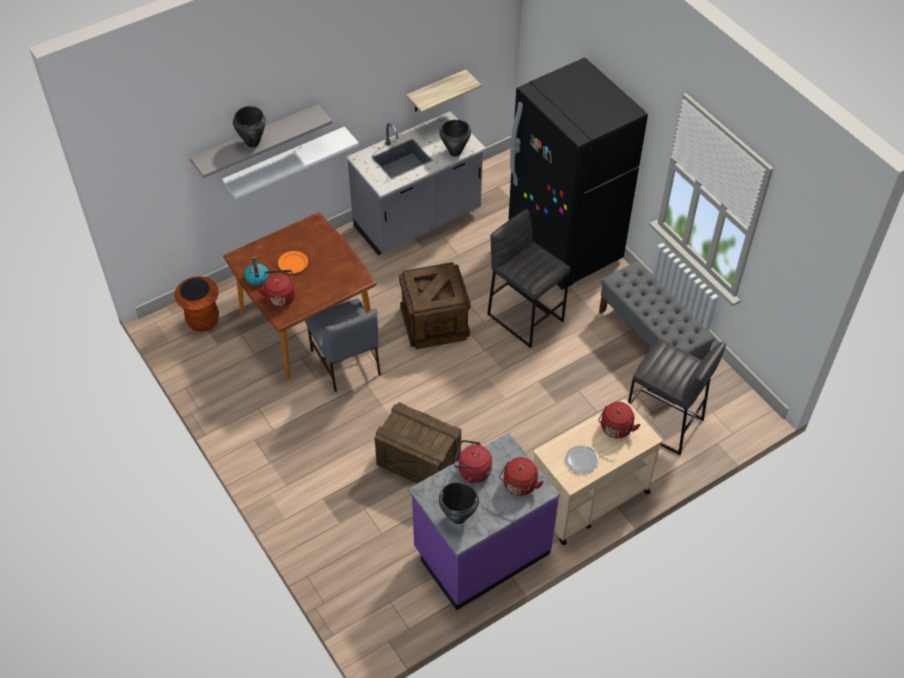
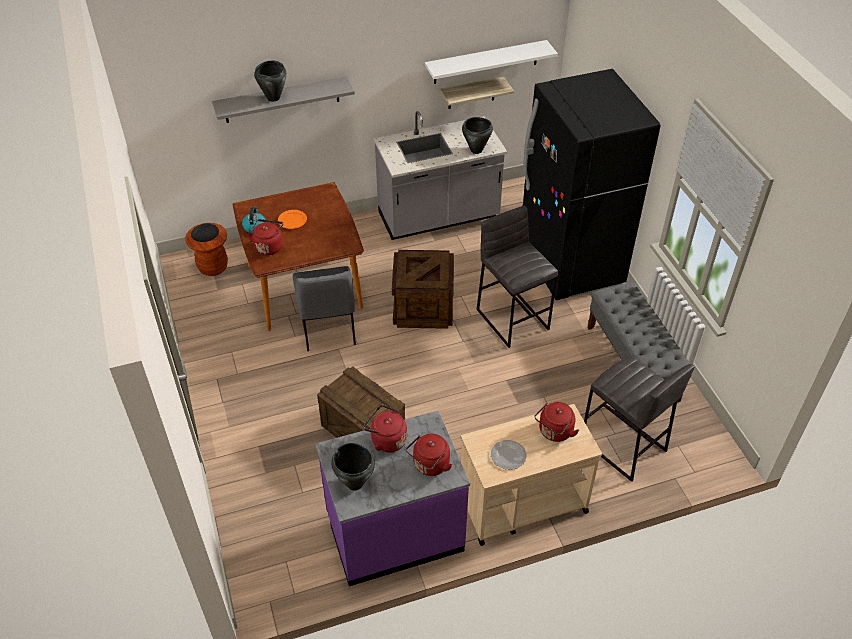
camera: 15 degrees right, 5 degrees down
white shelf [222,126,359,199] -> white shelf moved to [425,40,558,84]

